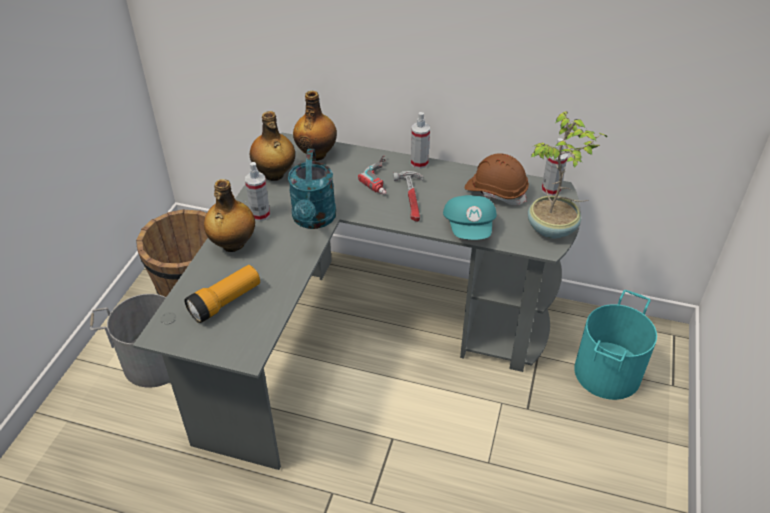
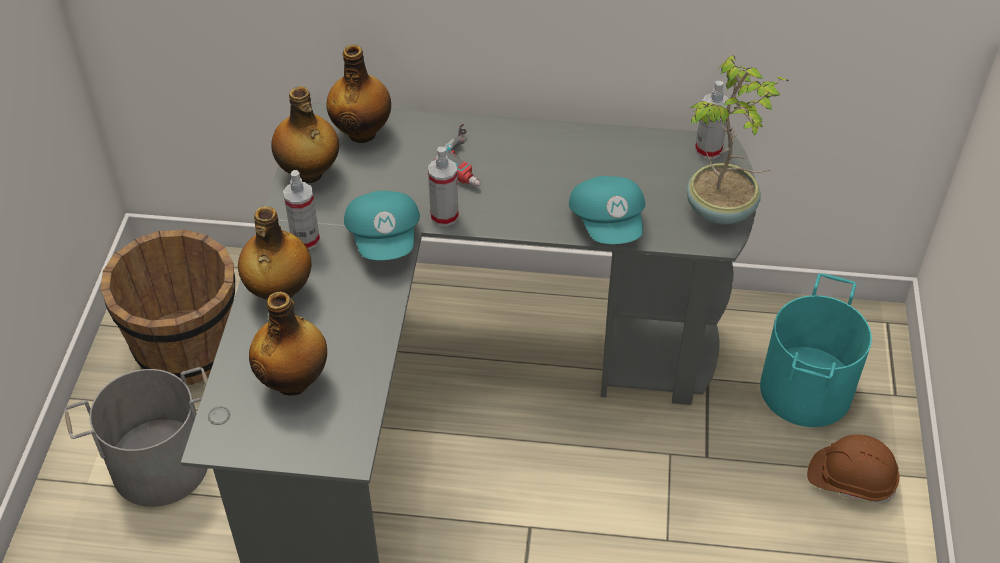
camera: 10 degrees left, 5 degrees up
flashlight [184,265,260,323] -> bottle [249,292,327,396]
turquoise watering can [288,149,336,229] -> turquoise cap [344,191,420,260]
hammer [393,171,423,222] -> none
spray bottle [411,112,430,169] -> spray bottle moved to [428,147,459,226]
brown hard hat [465,153,529,205] -> brown hard hat moved to [807,435,899,503]

